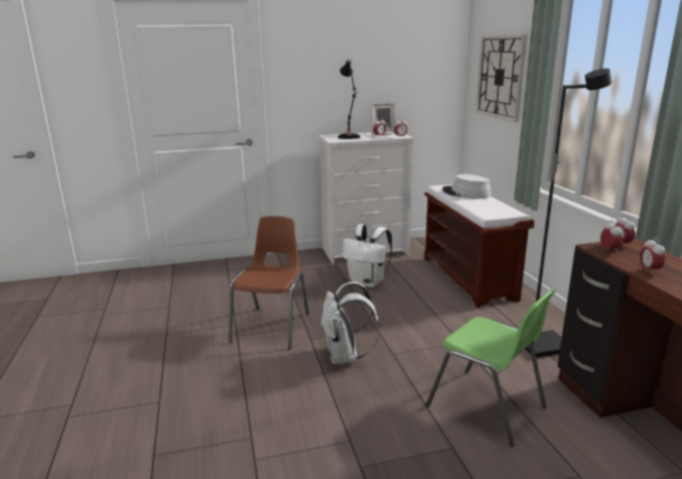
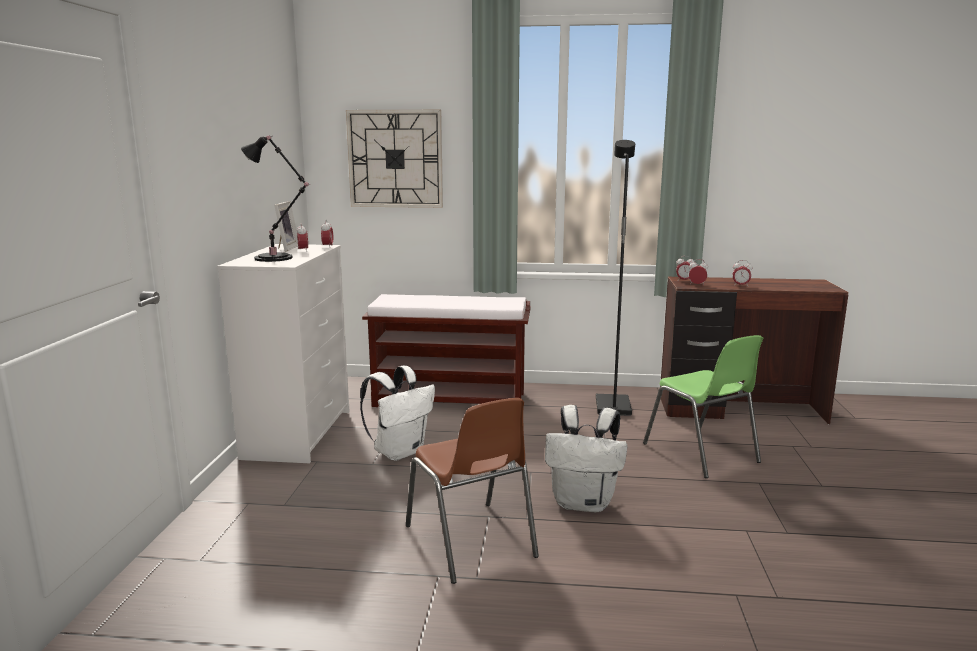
camera: 70 degrees left, 5 degrees down
brown chair [229,216,309,349] -> brown chair turned 150 degrees counterclockwise [406,398,539,584]
green chair [426,289,556,447] -> green chair turned 90 degrees clockwise [643,335,763,478]
grey hat [442,174,491,199] -> none

